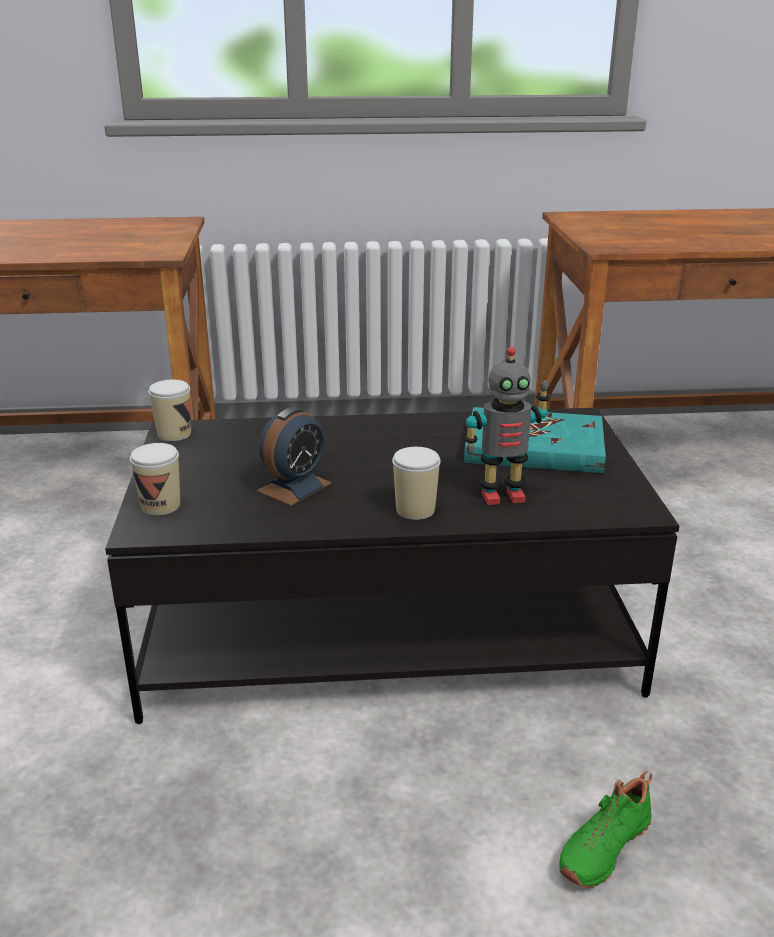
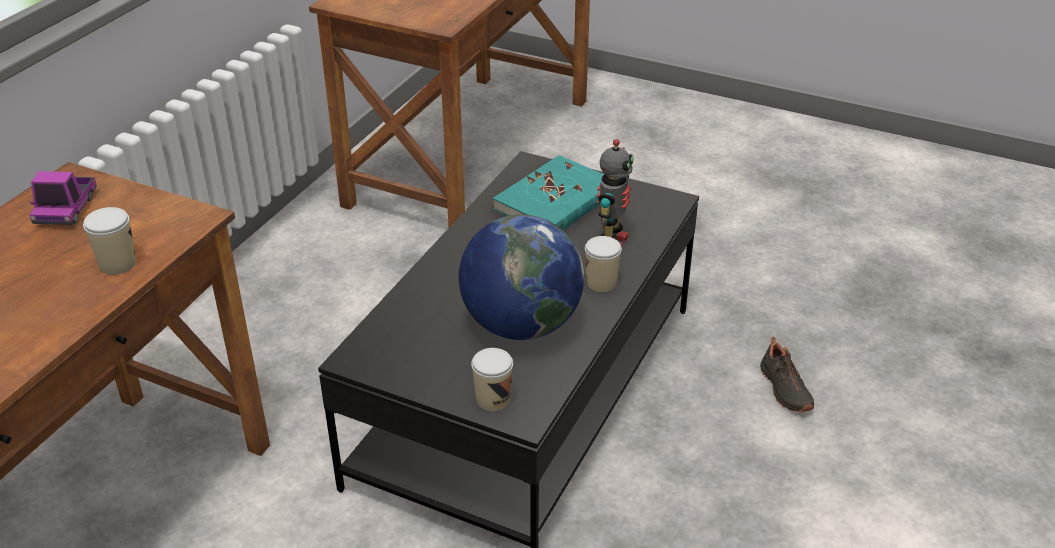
camera: 60 degrees left, 10 degrees up
cup [148,380,191,441] -> cup moved to [83,207,136,275]
alarm clock [257,407,331,506] -> globe [459,214,584,340]
green shoe [559,771,652,888] -> black shoe [760,337,814,412]
none -> toy truck [29,171,97,225]

